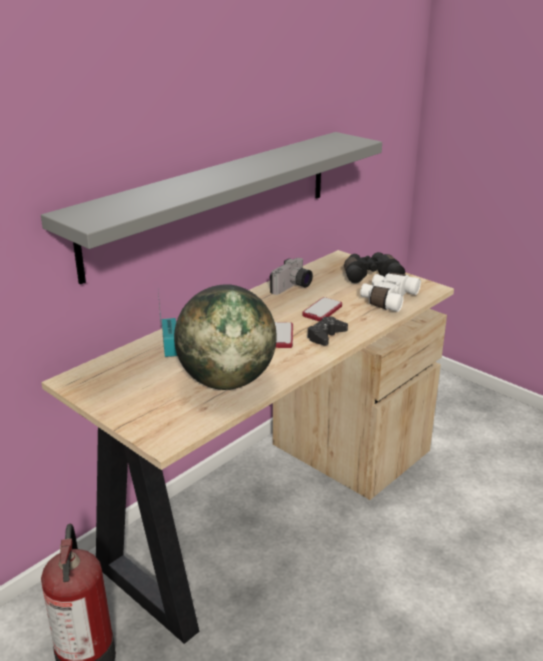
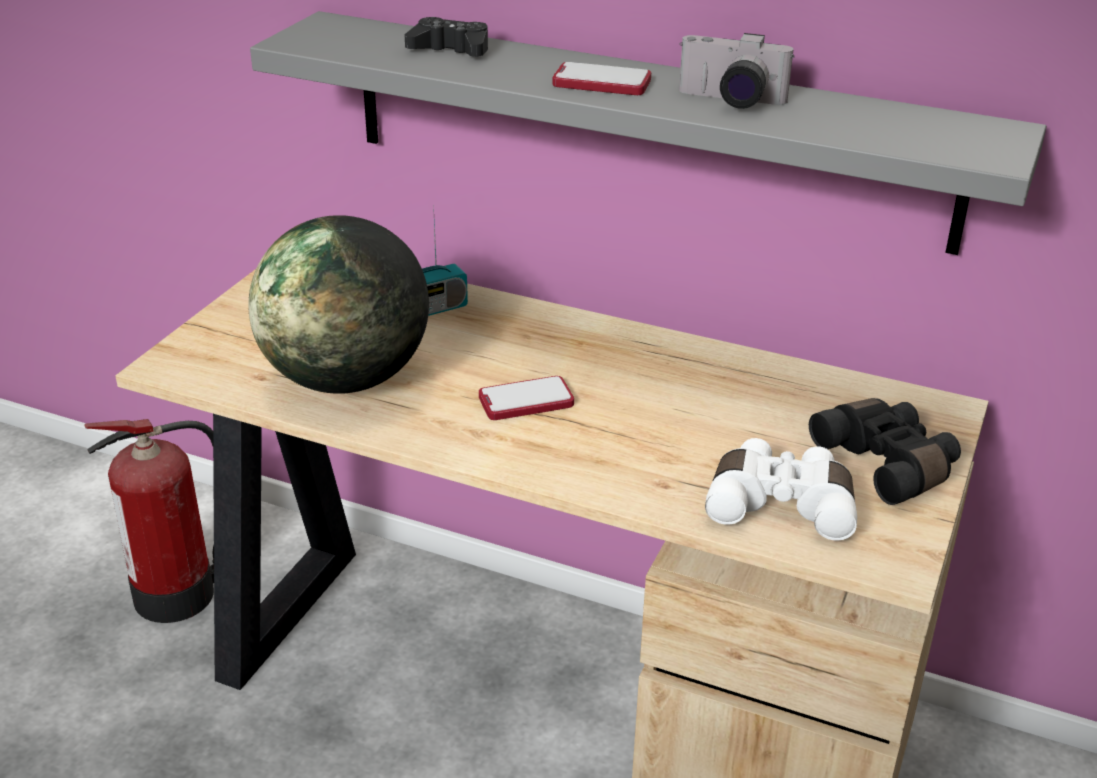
camera: 70 degrees right, 5 degrees up
camera [270,258,313,295] -> camera moved to [679,33,795,109]
phone [302,297,342,321] -> phone moved to [552,62,651,95]
black game controller [307,316,348,345] -> black game controller moved to [405,17,488,57]

